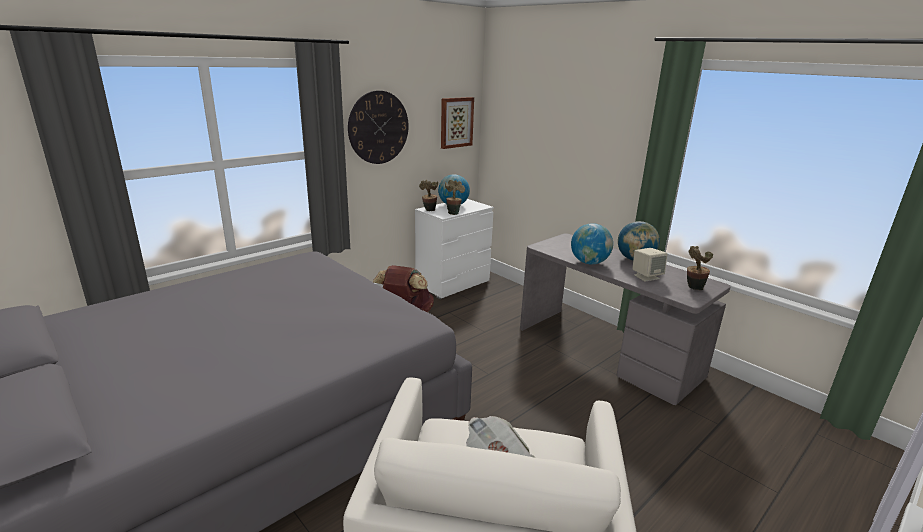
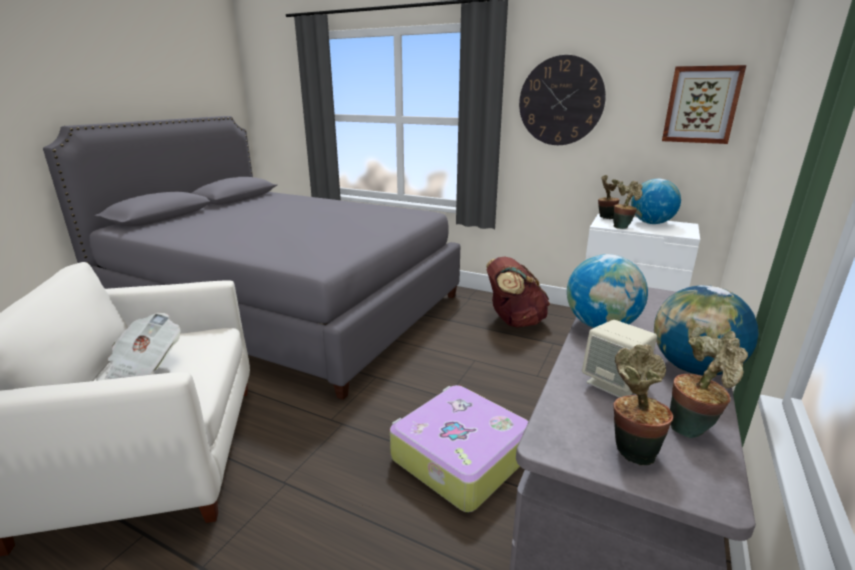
camera: 70 degrees right, 0 degrees up
none -> suitcase [390,385,529,513]
none -> potted plant [670,326,748,438]

